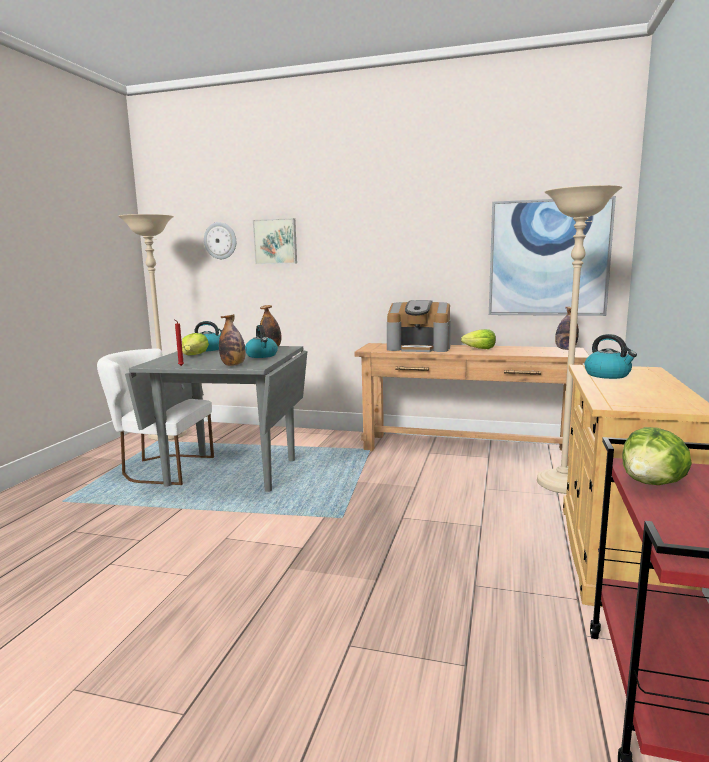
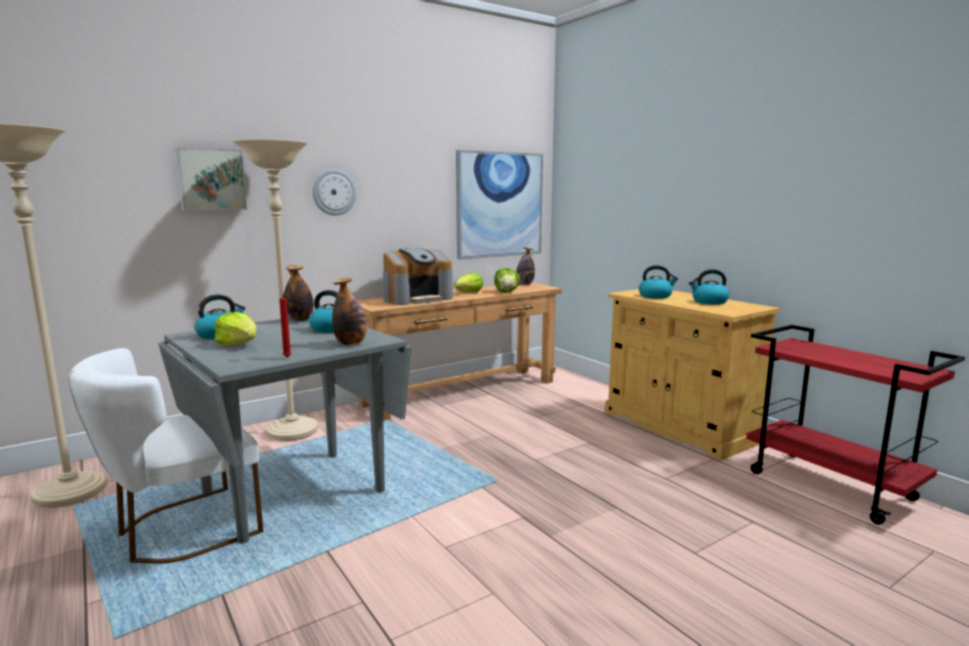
camera: 50 degrees left, 0 degrees up
wall clock [204,222,236,259] -> wall clock moved to [312,169,356,215]
beige floor lamp [537,185,622,494] -> beige floor lamp moved to [232,139,318,441]
lettuce [622,427,692,485] -> lettuce moved to [494,268,520,292]
none -> kettle [689,269,729,305]

